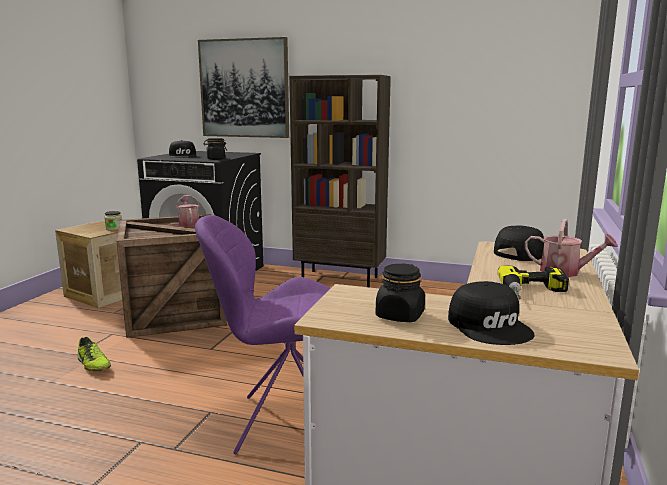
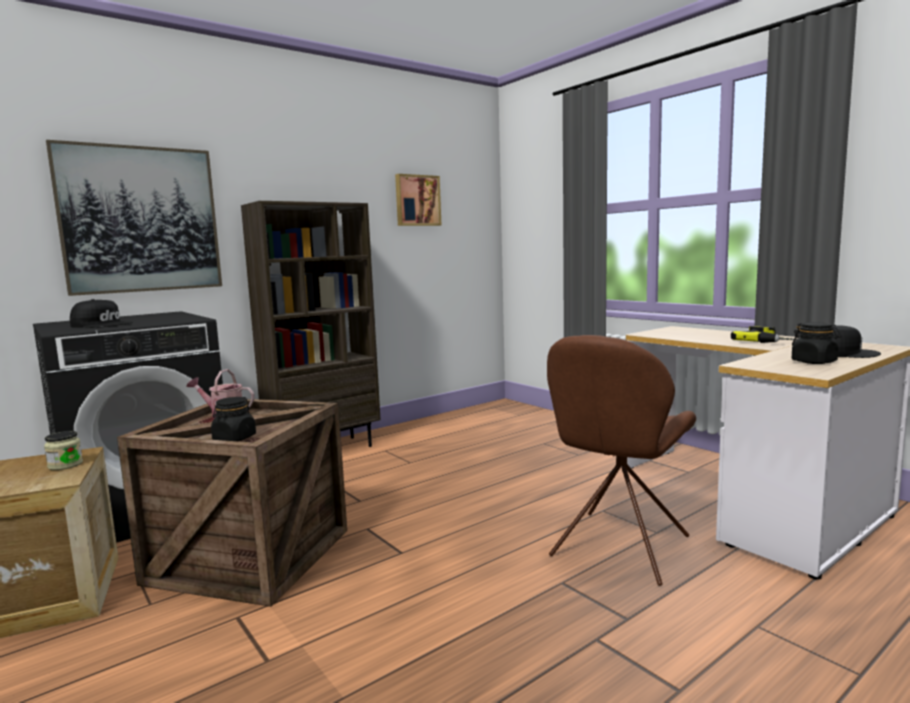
camera: 55 degrees left, 5 degrees down
shoe [78,337,111,372] -> none
purple chair [195,215,330,454] -> brown chair [547,335,696,586]
black jar [203,138,227,160] -> black jar moved to [211,397,256,441]
black cap [494,225,544,261] -> none
watering can [525,219,618,277] -> none
none -> picture [395,174,441,226]

